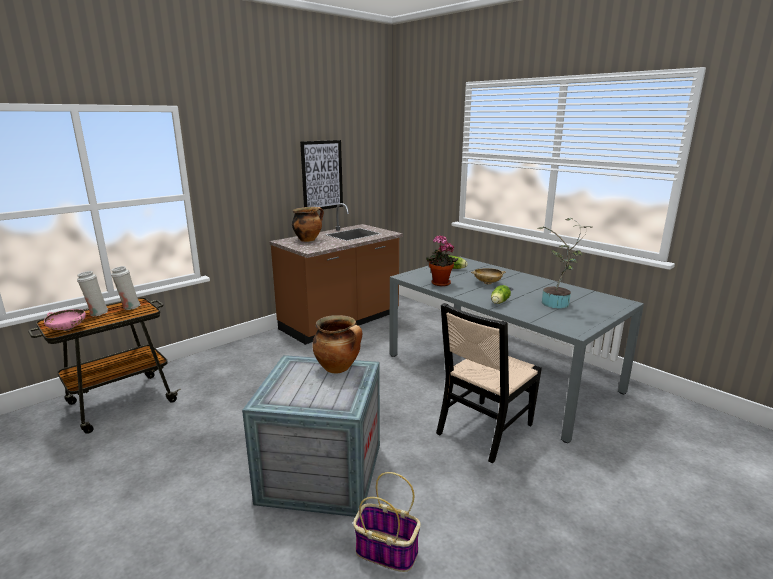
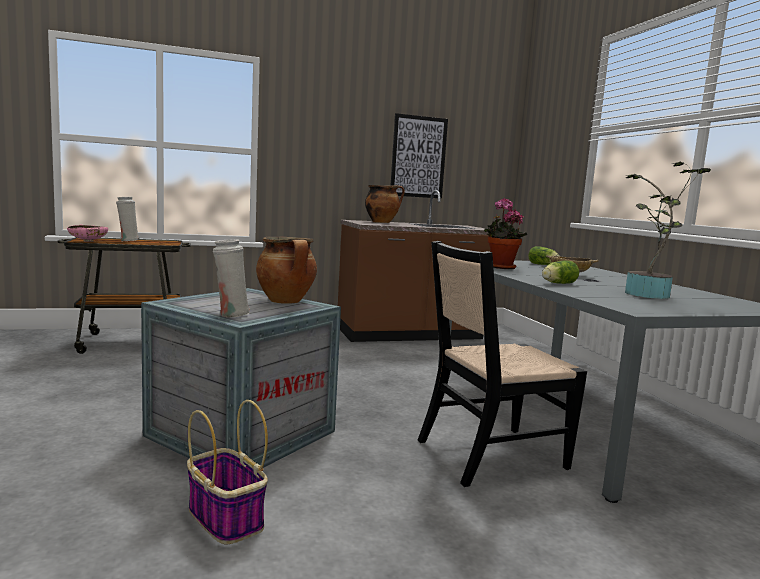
camera: 25 degrees right, 10 degrees down
white vase [111,266,140,310] -> white vase moved to [213,239,250,318]

